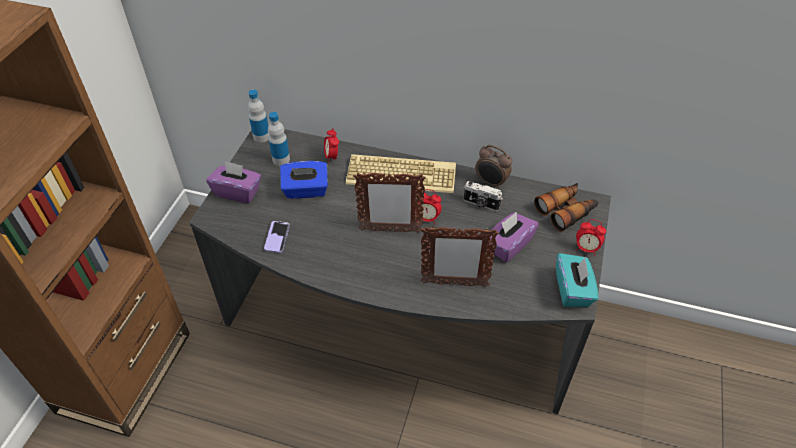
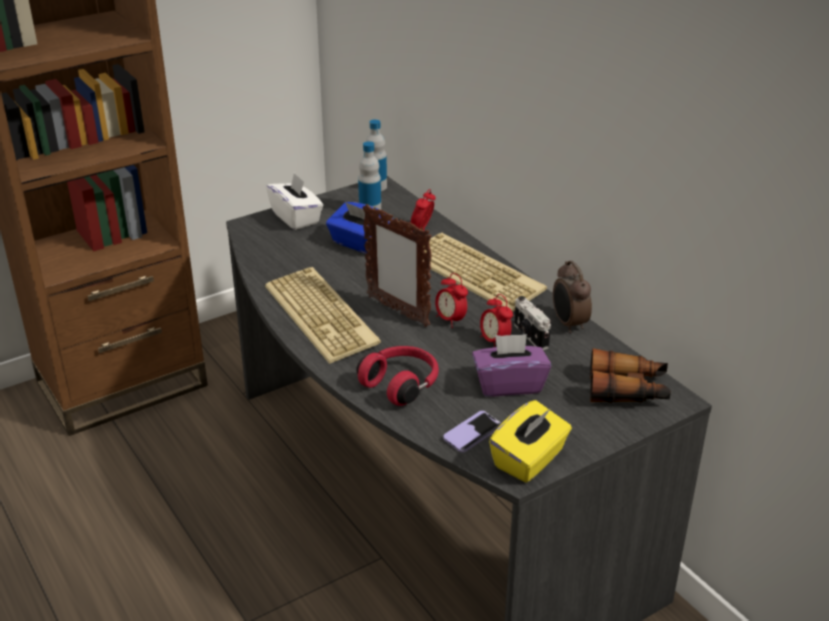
camera: 40 degrees right, 15 degrees down
purple tissue box [206,161,261,203] -> white tissue box [266,173,323,230]
phone [264,221,290,253] -> phone moved to [443,411,501,453]
picture frame [421,226,499,287] -> red headphones [356,346,439,406]
turquoise tissue box [556,253,598,307] -> yellow tissue box [489,400,572,483]
alarm clock [576,219,606,256] -> alarm clock moved to [480,294,513,347]
none -> keyboard [265,267,381,364]

